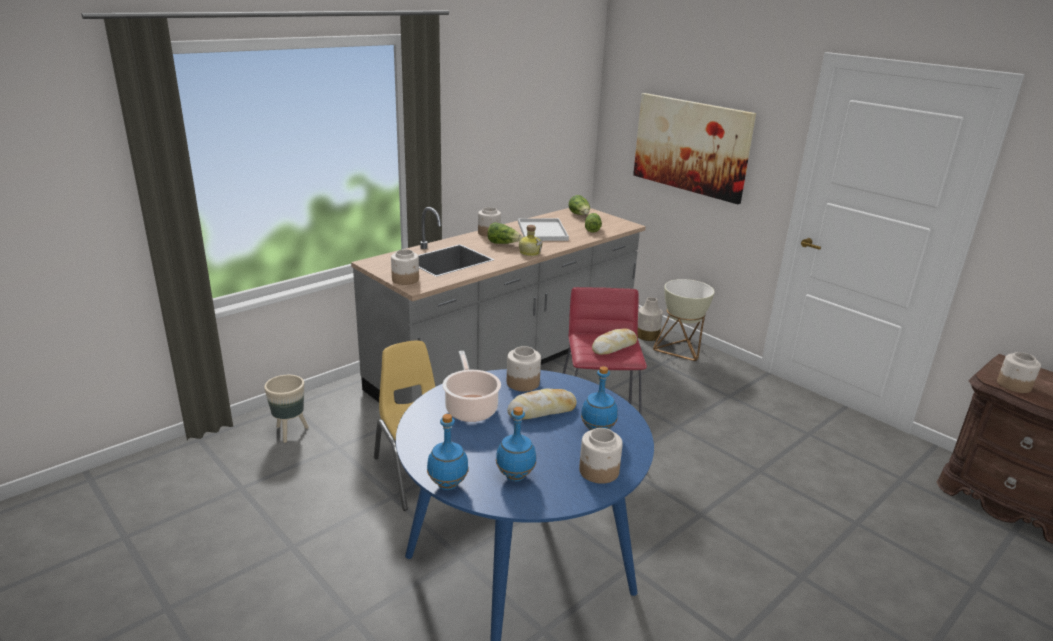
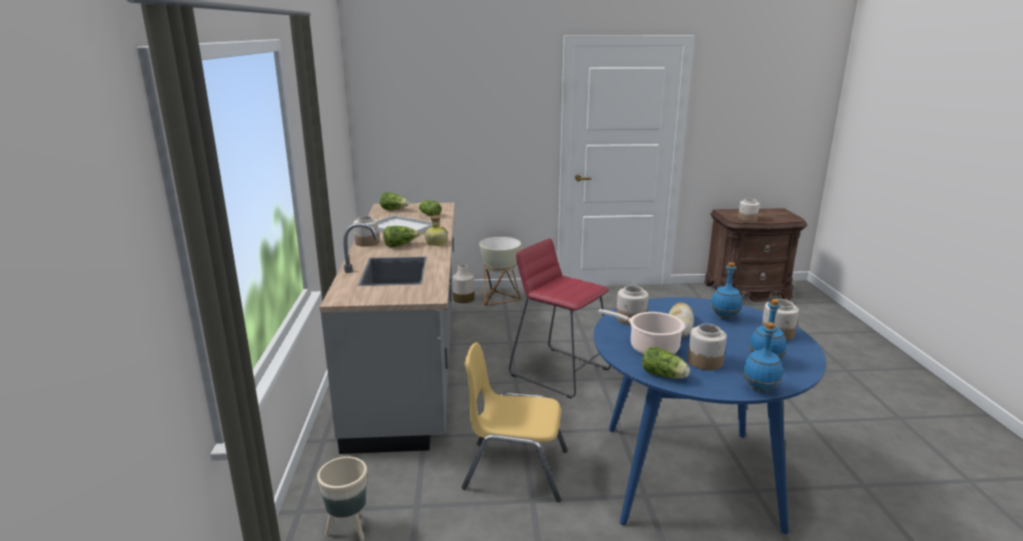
camera: 50 degrees left, 5 degrees down
jar [391,249,419,285] -> jar moved to [688,324,727,370]
bread [592,328,637,355] -> none
picture [633,93,756,204] -> none
none -> lettuce [642,346,690,379]

